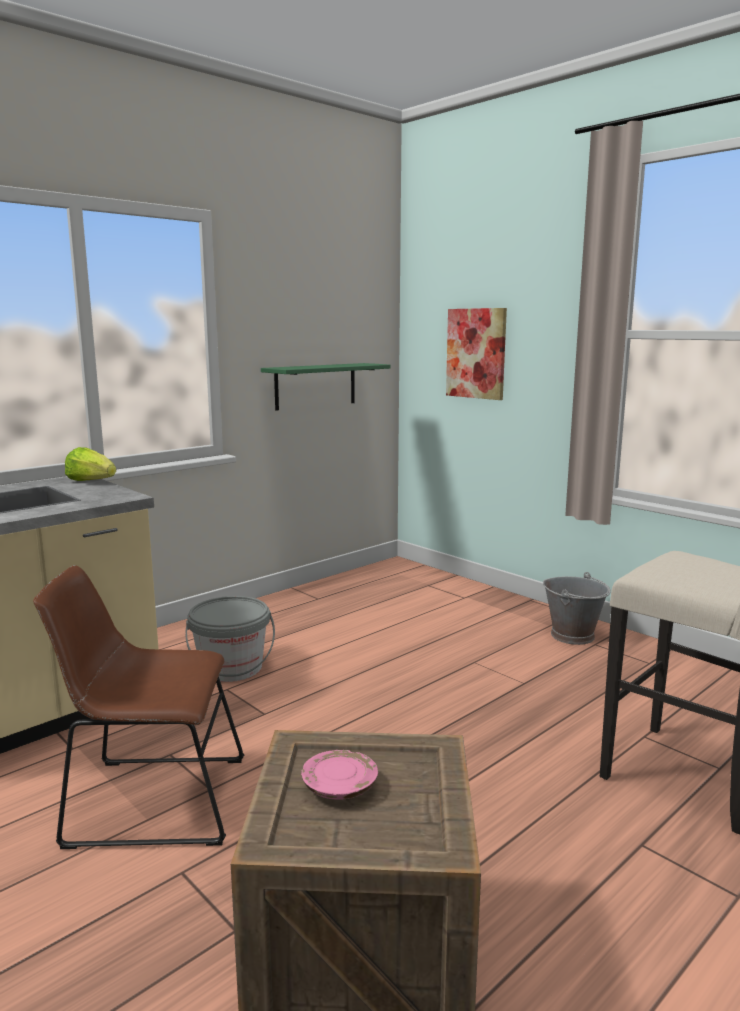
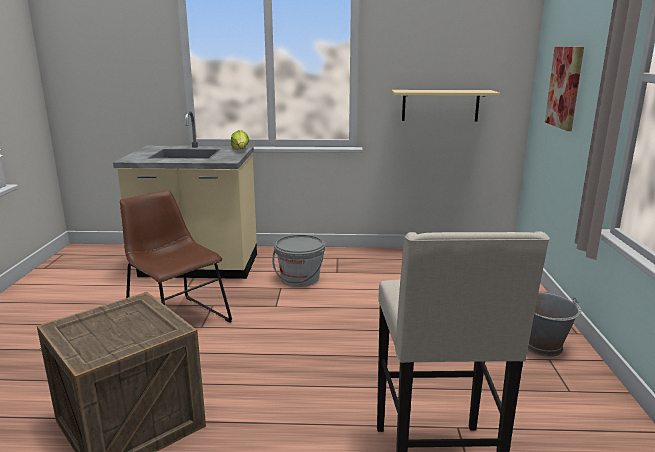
camera: 45 degrees right, 5 degrees up
green shelf [261,363,391,411] -> beige shelf [392,90,500,121]
pink plate [301,750,378,800] -> none

